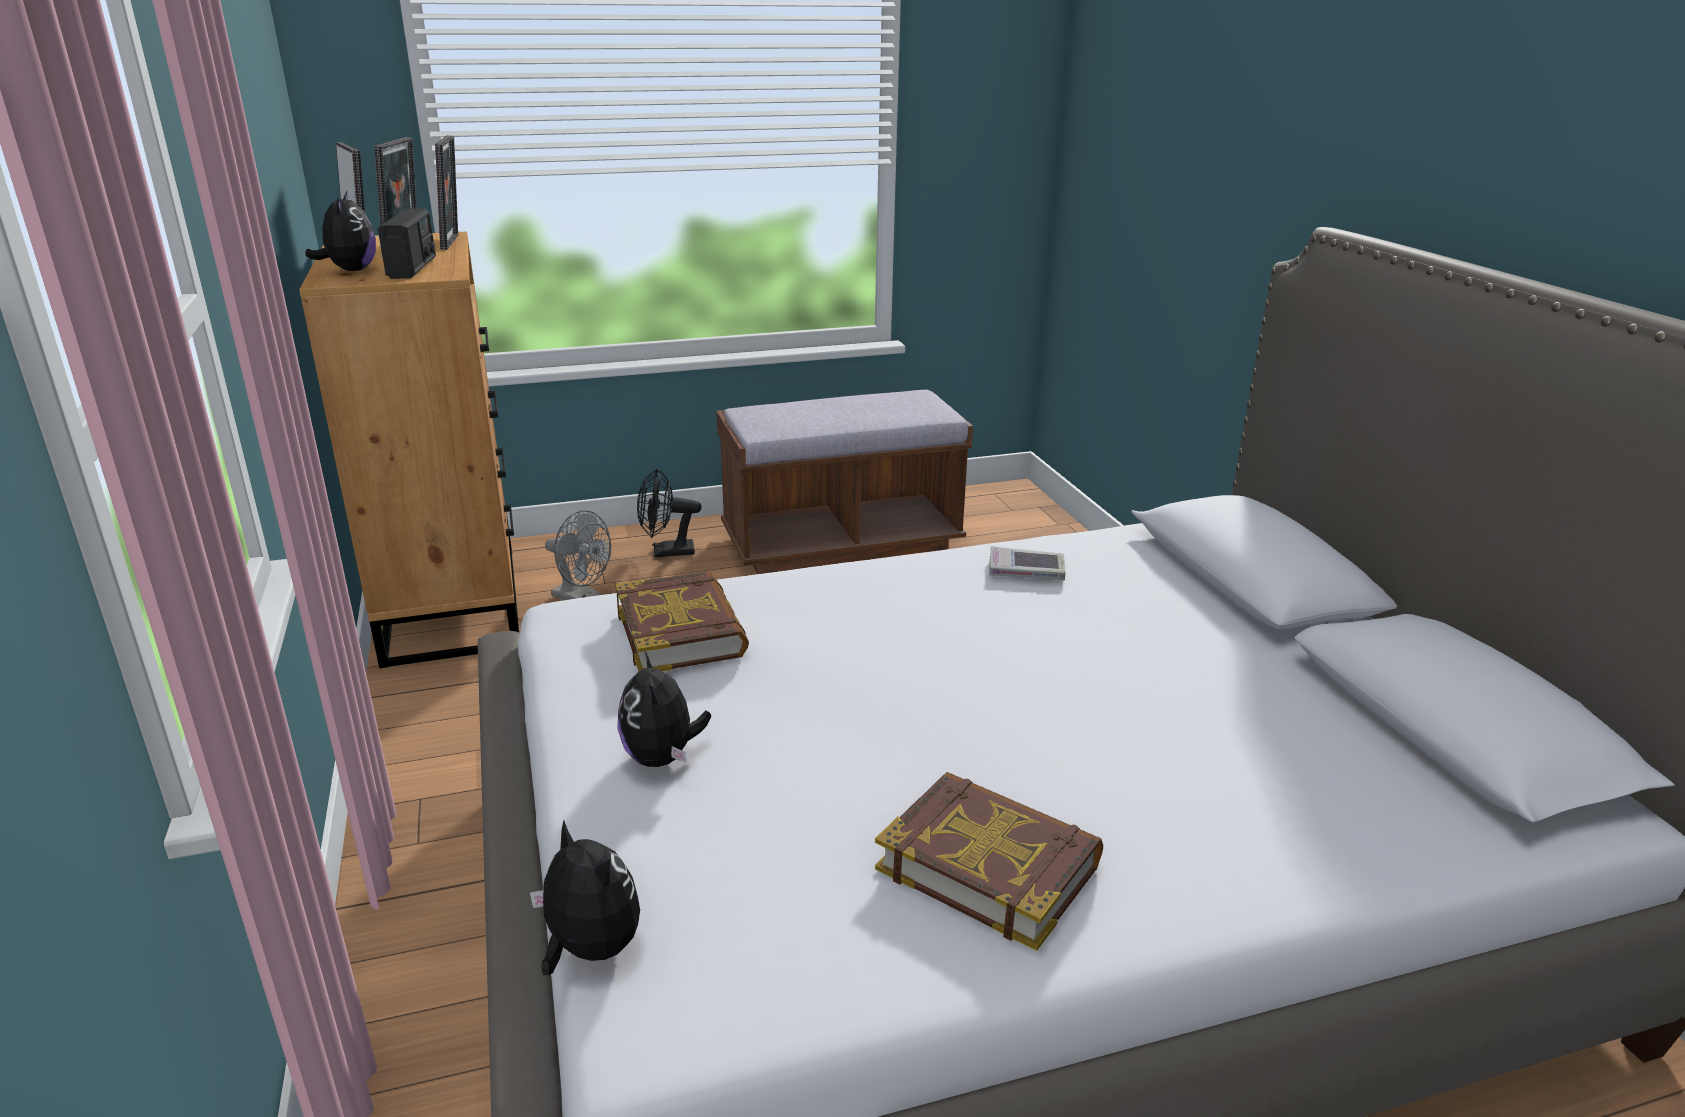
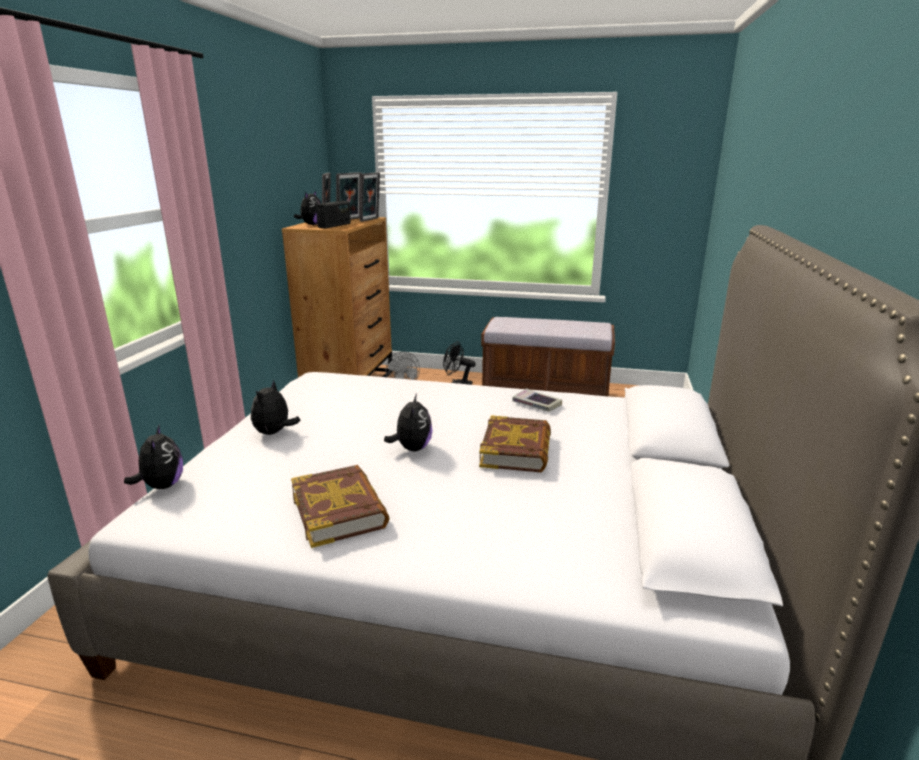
camera: 30 degrees right, 5 degrees down
book [615,571,749,671] -> book moved to [479,415,551,473]
none -> plush toy [384,393,433,451]

